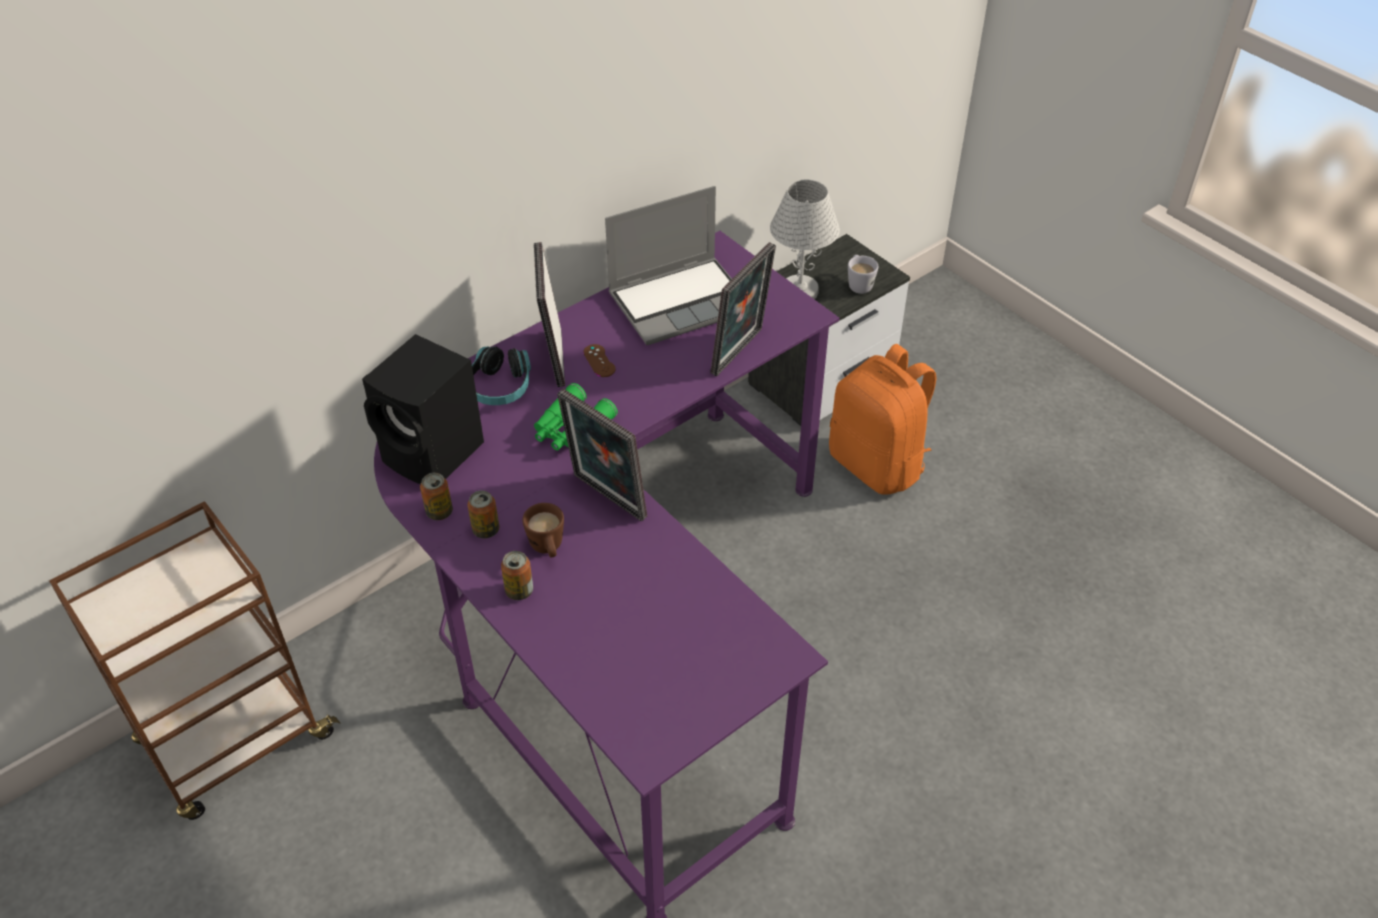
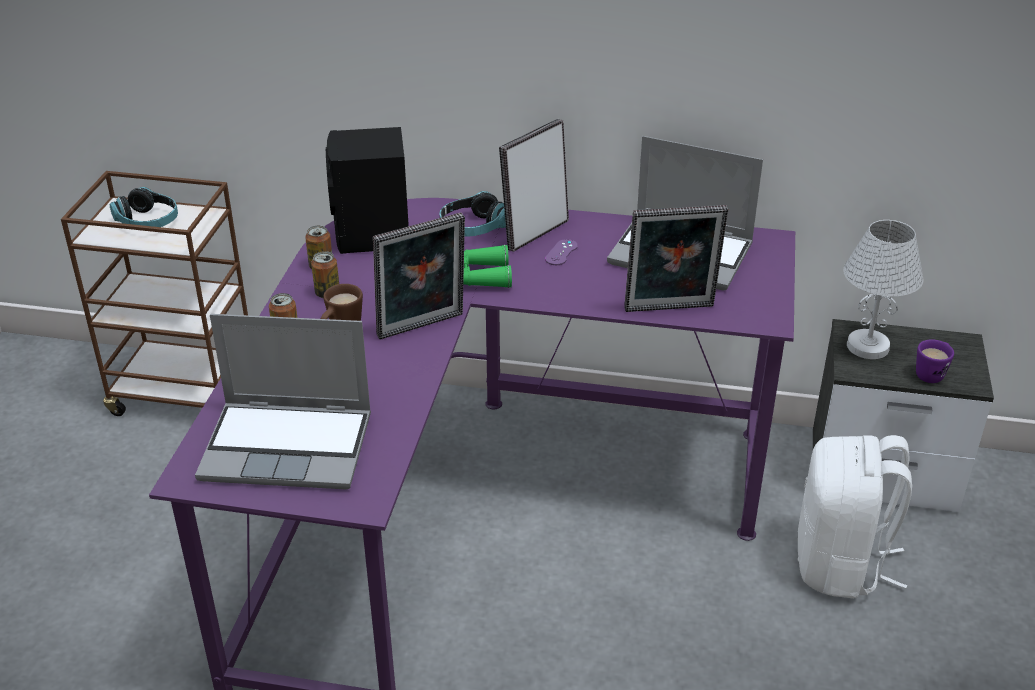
camera: 50 degrees right, 10 degrees down
picture frame [557,389,647,521] -> picture frame turned 120 degrees counterclockwise [373,212,465,340]
brown game controller [583,344,616,377] -> purple game controller [545,239,578,265]
orange backpack [829,344,936,495] -> white backpack [798,435,912,599]
white mug [848,255,878,294] -> purple mug [916,339,954,383]
none -> headphones [109,187,178,227]
none -> laptop [195,314,371,489]

